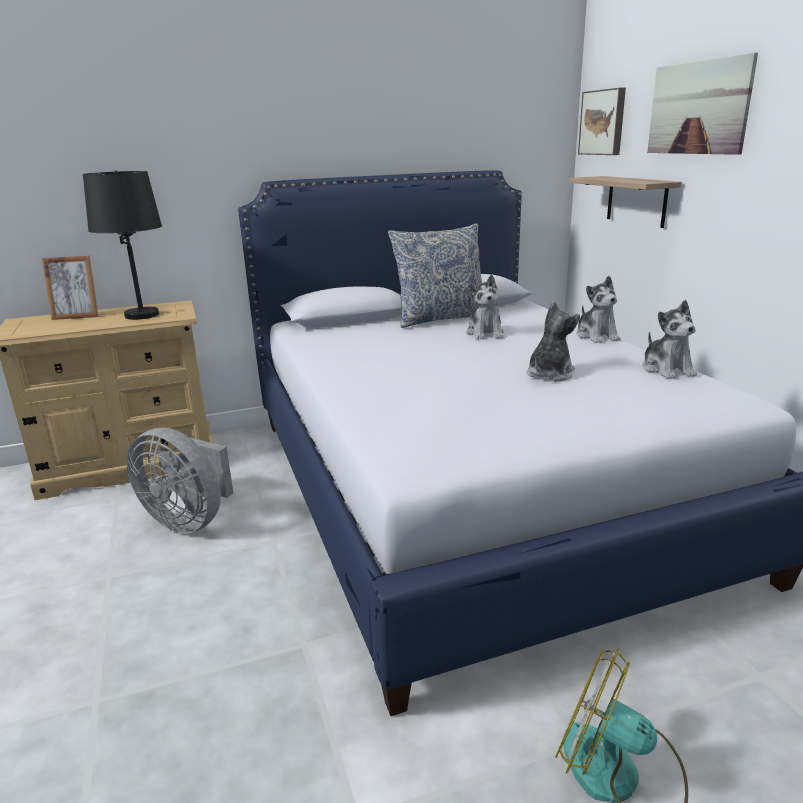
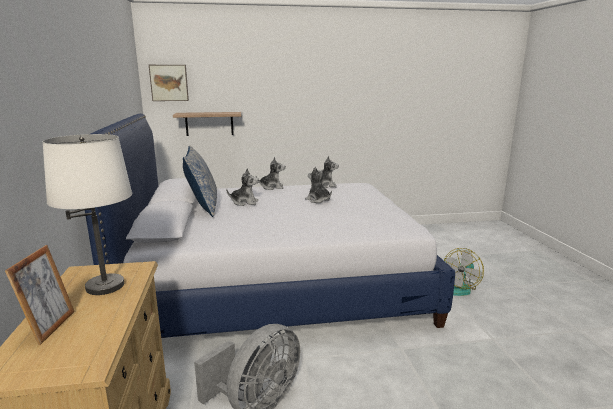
camera: 80 degrees left, 5 degrees down
black table lamp [83,170,162,320] -> white table lamp [42,134,132,295]
picture [647,53,758,155] -> none

